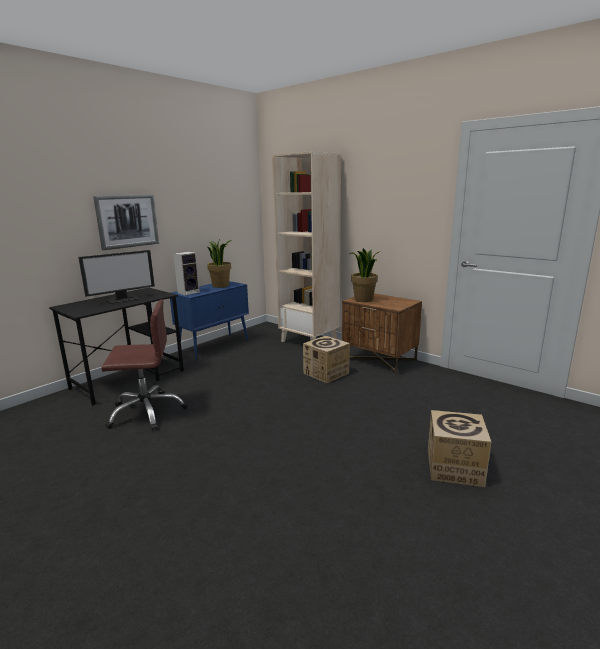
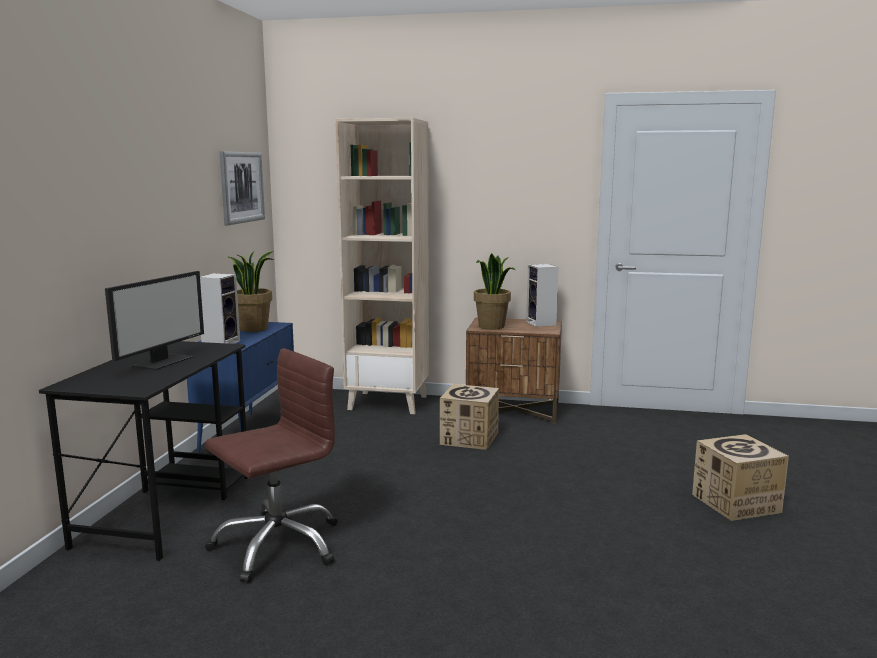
camera: 30 degrees left, 5 degrees down
picture [93,195,159,250] -> picture moved to [220,151,265,225]
none -> speaker [526,264,559,327]

